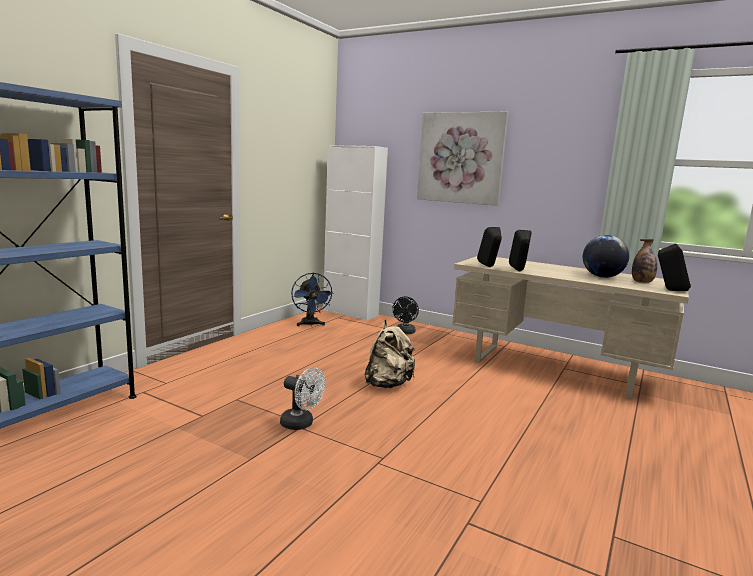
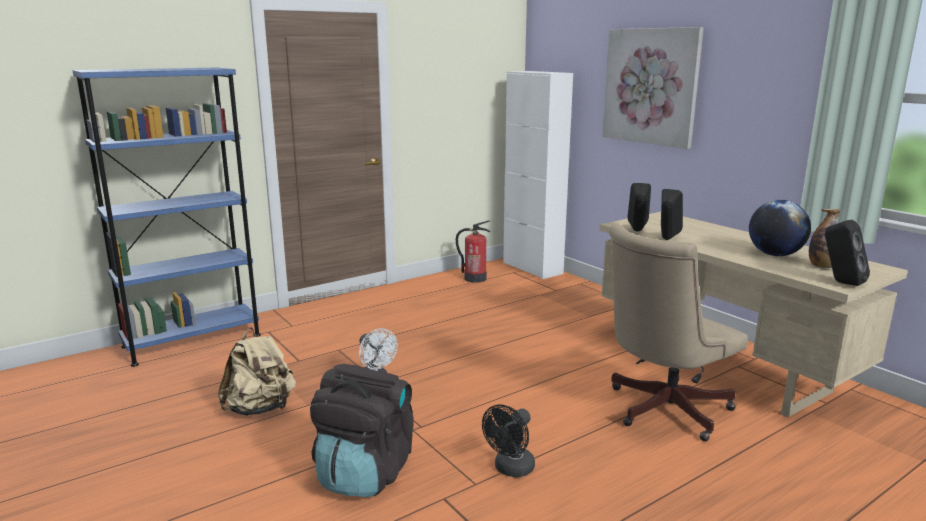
camera: 25 degrees right, 5 degrees up
blue fan [291,273,334,326] -> fire extinguisher [456,221,490,283]
beige backpack [365,320,416,388] -> beige backpack moved to [218,327,296,416]
black fan [392,297,419,334] -> black fan moved to [482,404,535,477]
none -> black backpack [310,364,414,497]
none -> beige office chair [609,224,748,441]

